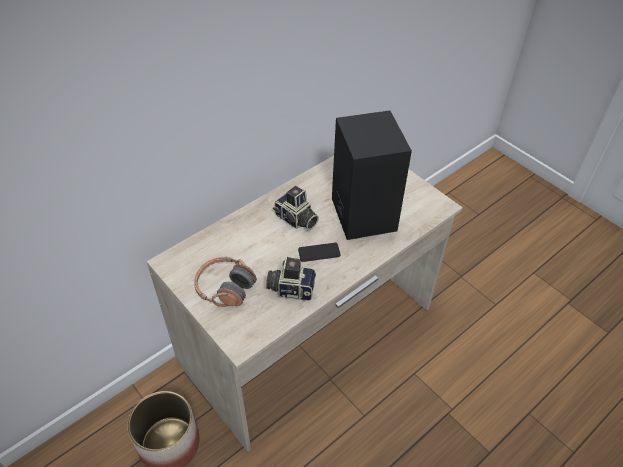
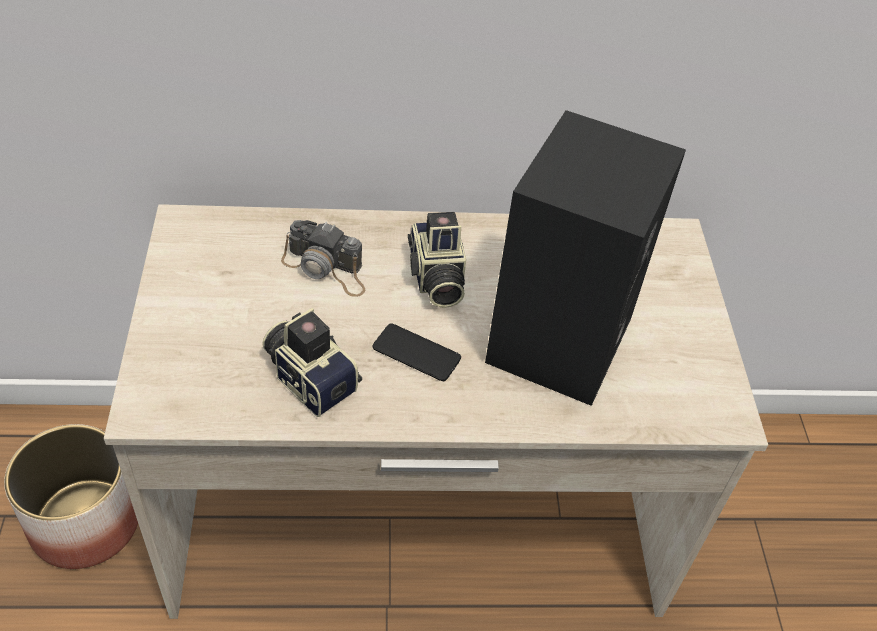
camera: 35 degrees right, 0 degrees up
headphones [194,257,257,307] -> none
none -> camera [281,220,365,297]

